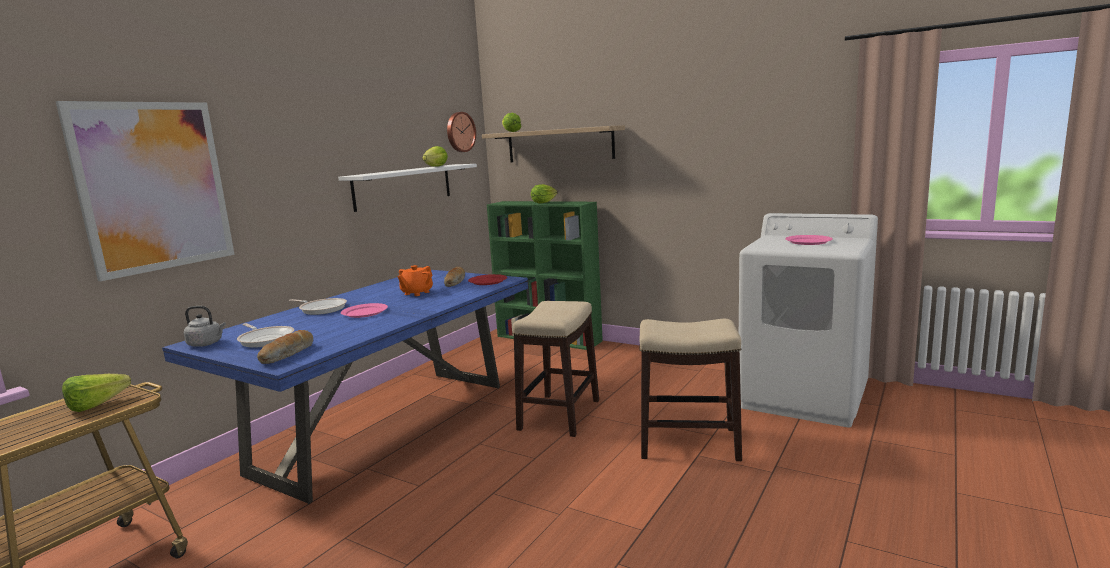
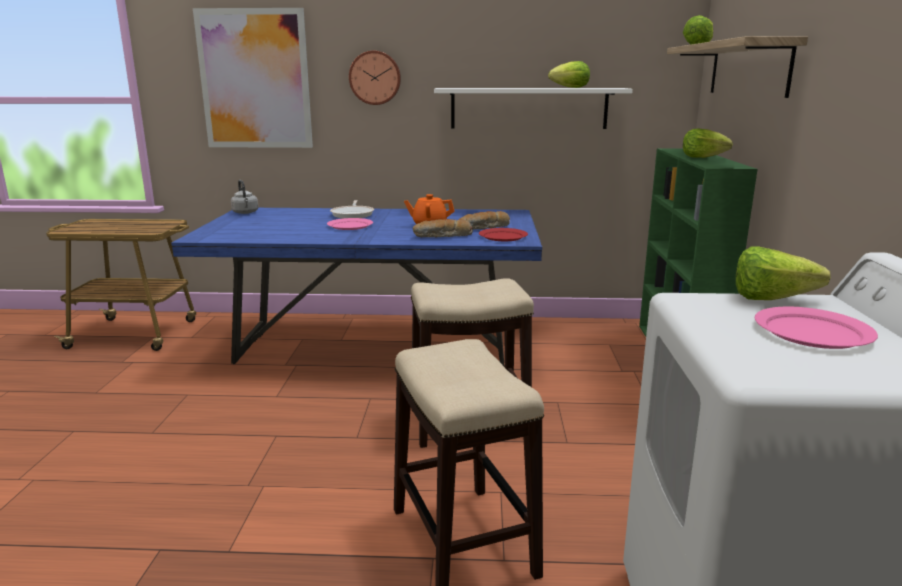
camera: 60 degrees right, 5 degrees up
lettuce [62,374,131,412] -> lettuce moved to [736,246,830,300]
frying pan [237,323,294,348] -> none
bread [257,330,313,364] -> bread moved to [413,219,473,237]
wall clock [447,112,476,152] -> wall clock moved to [349,51,401,105]

